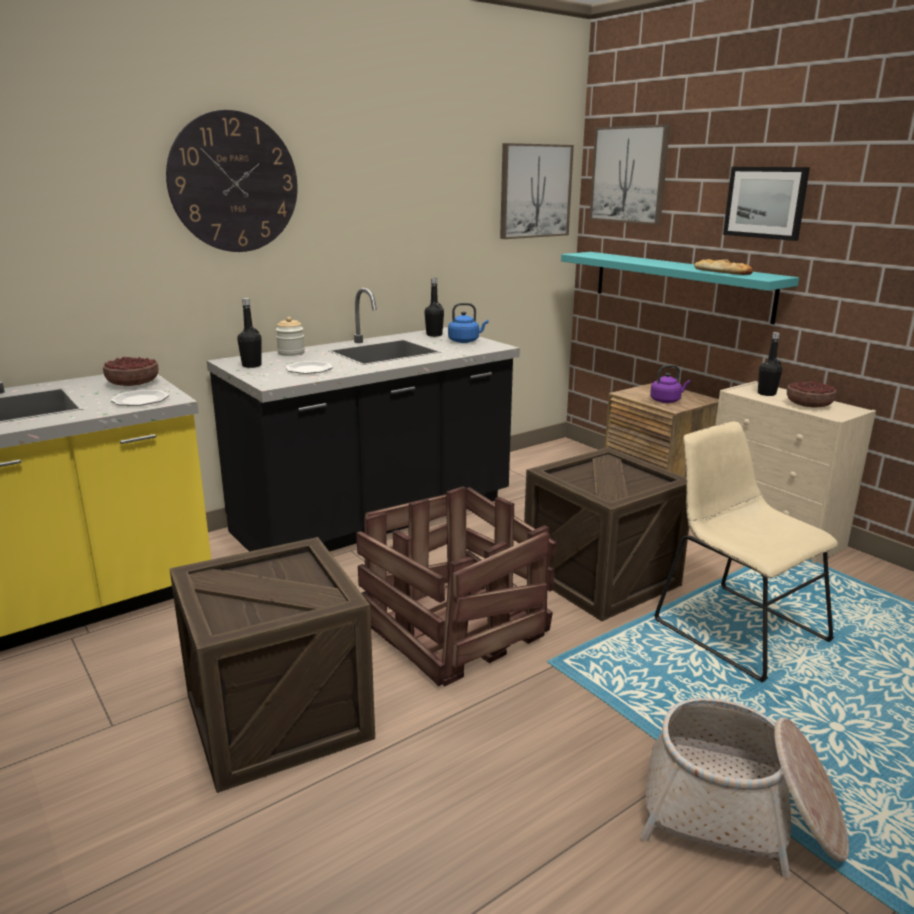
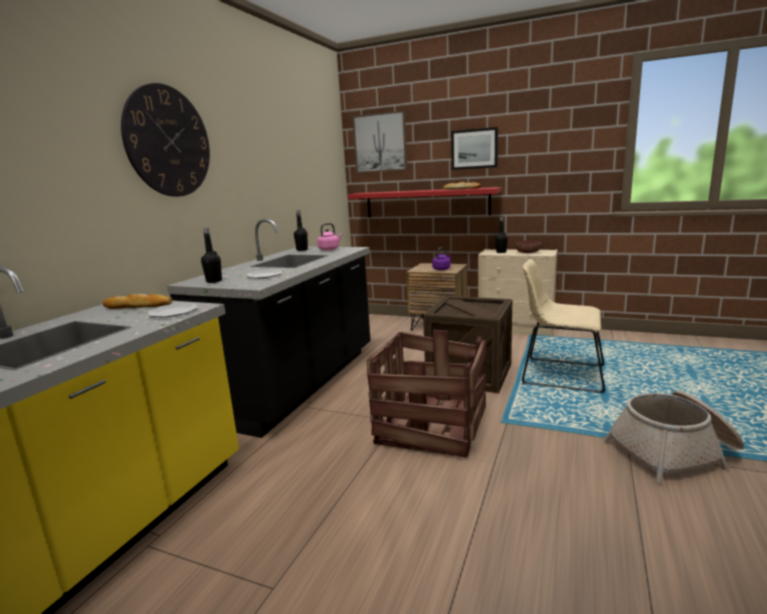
camera: 30 degrees left, 5 degrees down
bowl [103,356,158,386] -> bread [103,294,172,309]
crate [169,537,375,793] -> none
jar [276,317,305,356] -> none
blue kettle [448,303,489,343] -> pink kettle [317,223,342,250]
picture [500,143,574,239] -> none
turquoise shelf [561,252,799,324] -> red shelf [348,187,502,218]

